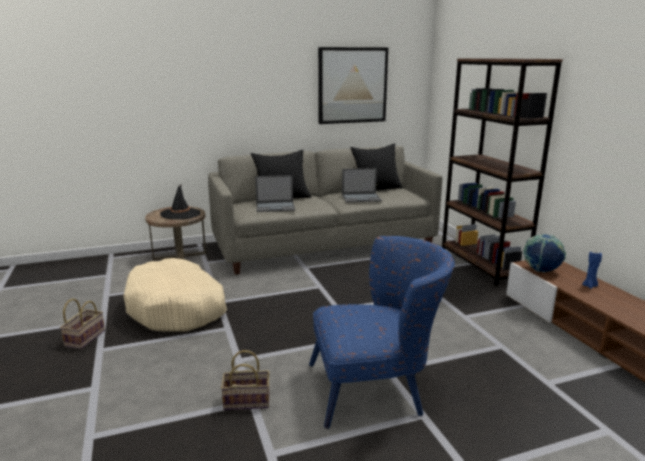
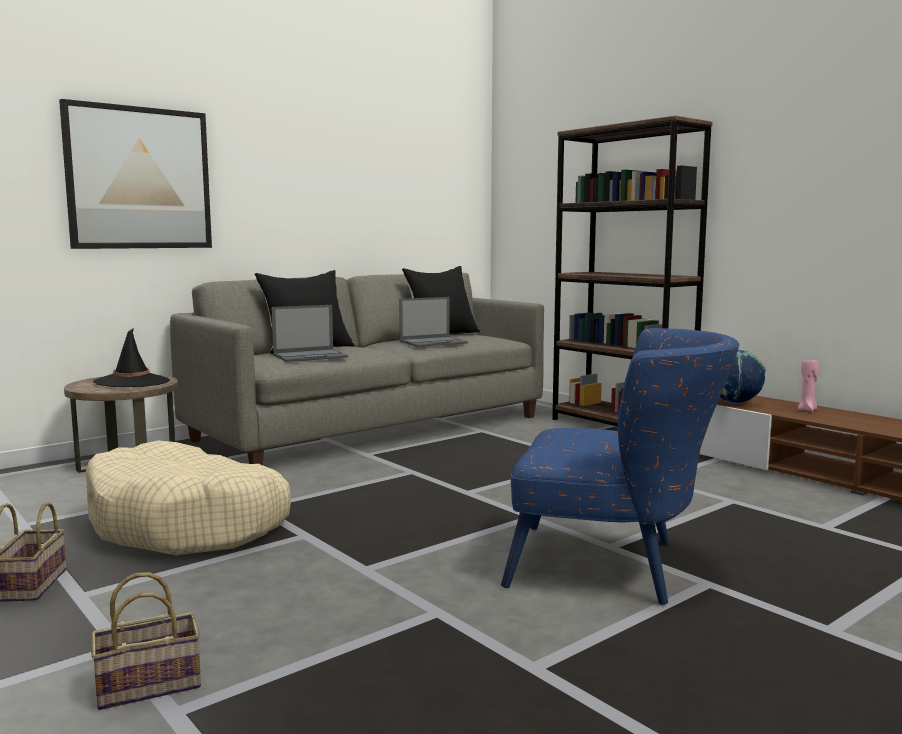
camera: 20 degrees left, 10 degrees down
basket [221,350,270,410] -> basket moved to [91,572,201,710]
blue armchair [309,236,455,429] -> blue armchair turned 45 degrees clockwise [501,328,739,605]
picture [318,47,388,124] -> picture moved to [59,99,212,249]
blue candle [582,251,602,289] -> pink candle [798,358,819,412]

